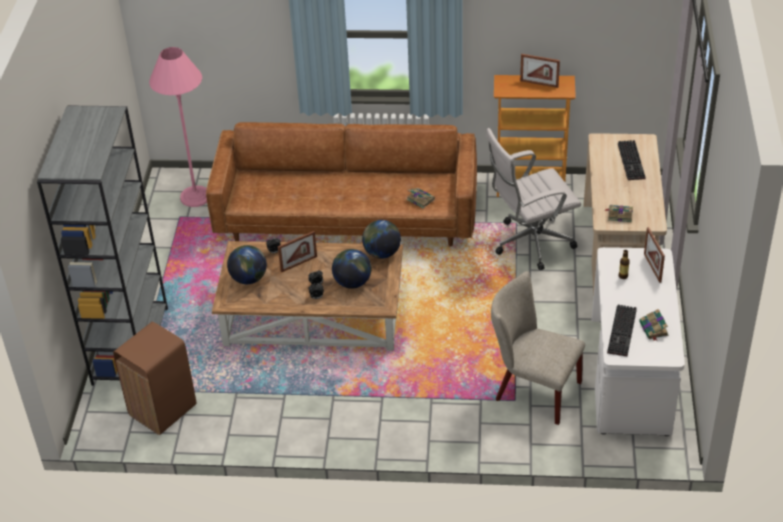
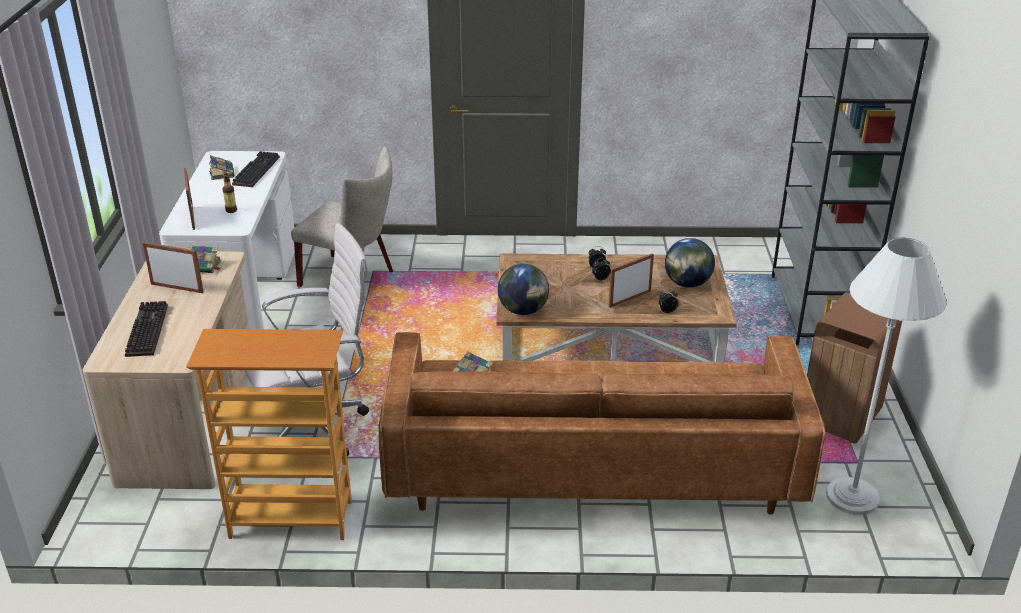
camera: 175 degrees right, 10 degrees down
brown trash can [113,322,197,435] -> brown trash can moved to [807,292,902,443]
pink floor lamp [149,47,207,207] -> white floor lamp [826,237,947,515]
globe [332,249,371,289] -> none
picture frame [520,54,560,88] -> picture frame moved to [143,242,204,293]

